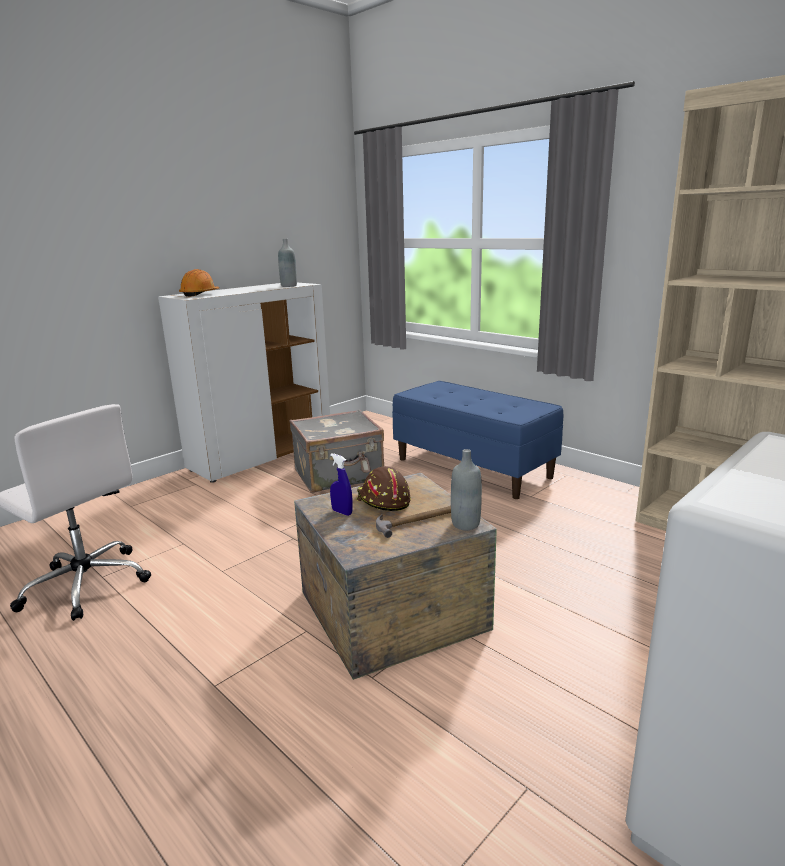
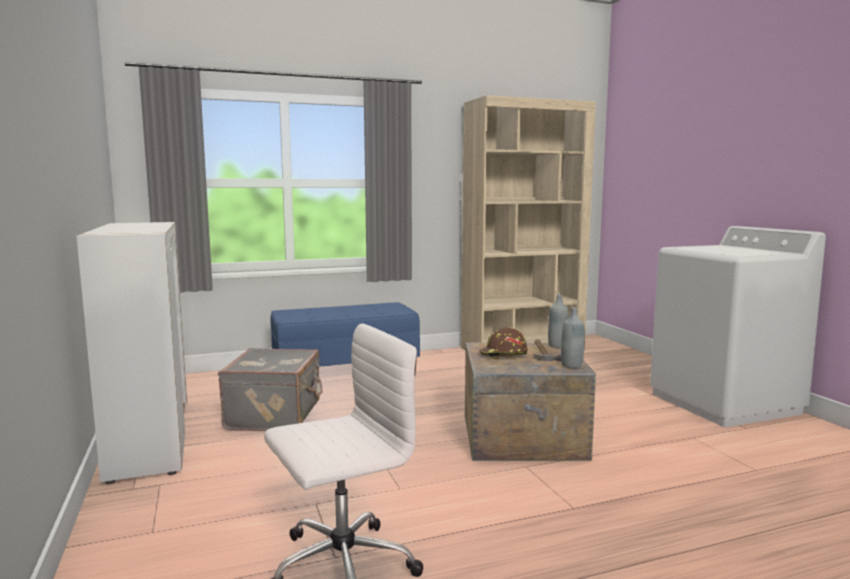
camera: 65 degrees left, 10 degrees down
orange hard hat [179,269,220,297] -> none
grey bottle [278,239,297,287] -> grey bottle moved to [561,308,585,368]
blue spray bottle [330,453,353,516] -> none

